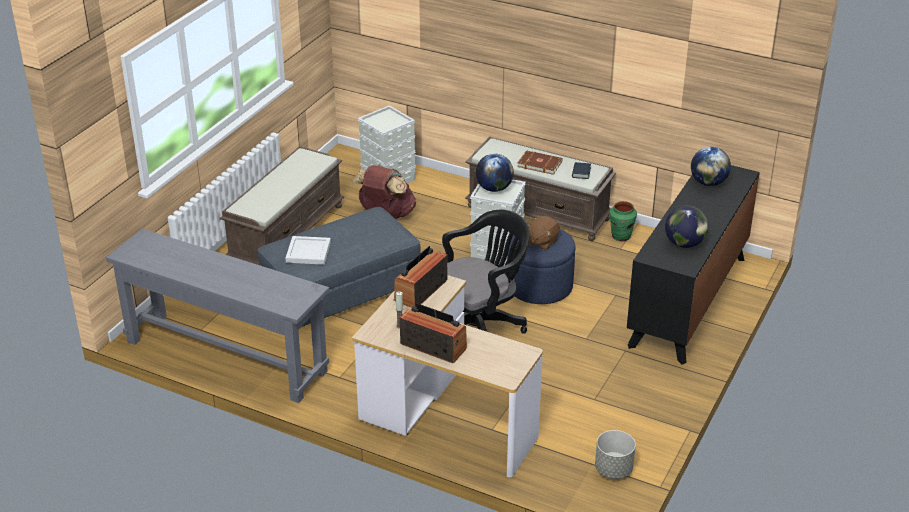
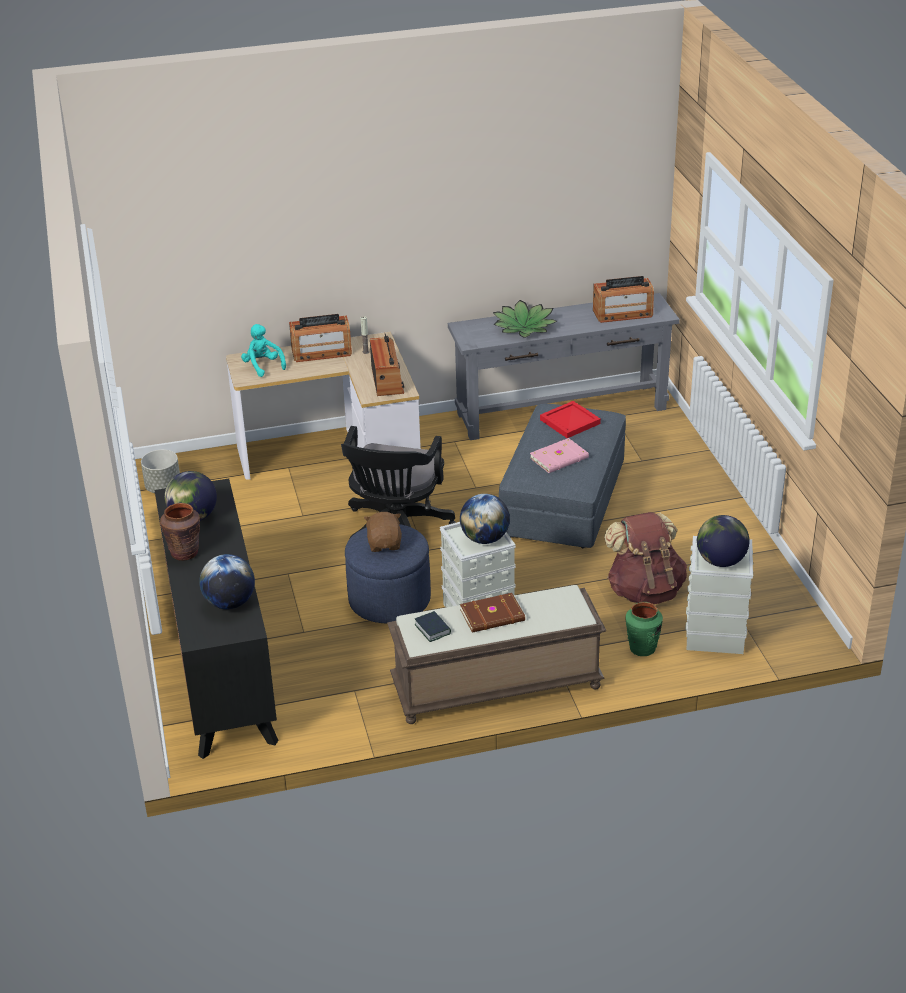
camera: 140 degrees right, 0 degrees up
brown bench [220,146,344,265] -> none
white tray [285,236,331,265] -> red tray [540,401,601,438]
green vase [609,201,637,241] -> green vase moved to [625,602,663,656]
none -> brown vase [160,503,200,561]
none -> turquoise plush toy [241,324,286,377]
none -> potted plant [493,300,557,338]
none -> pink book [530,438,589,473]
none -> radio [593,276,654,323]
none -> globe [697,515,750,567]

